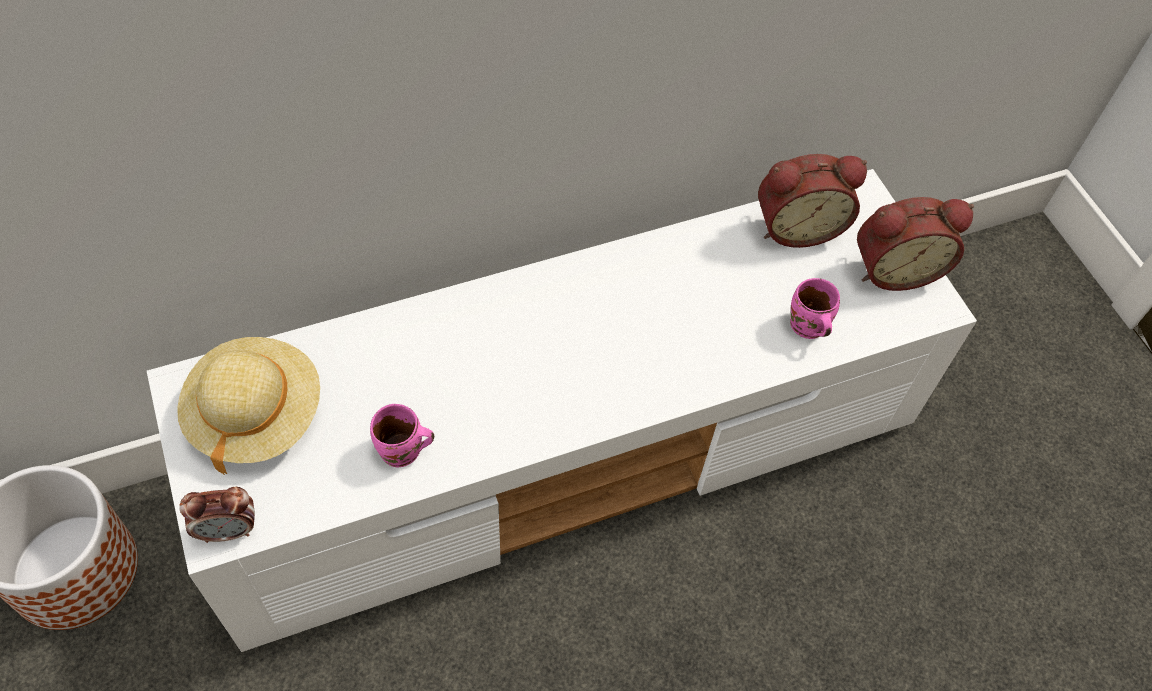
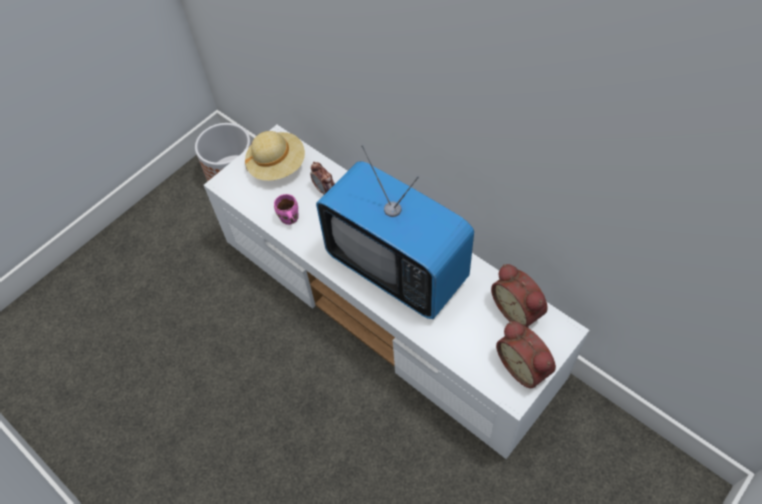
camera: 70 degrees right, 0 degrees up
alarm clock [179,487,255,543] -> alarm clock moved to [310,162,335,194]
pink mug [790,278,840,339] -> none
none -> television [316,145,474,319]

